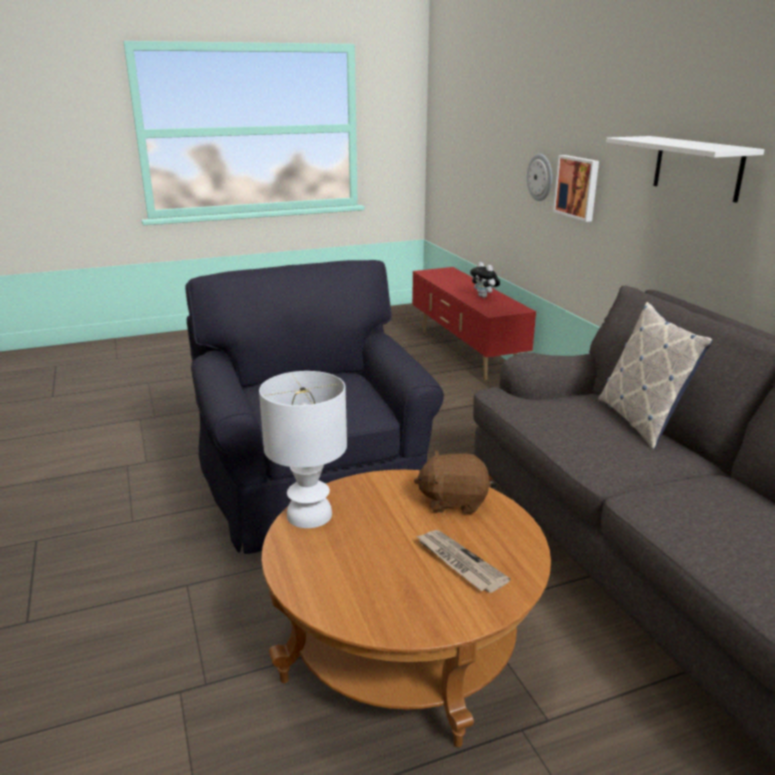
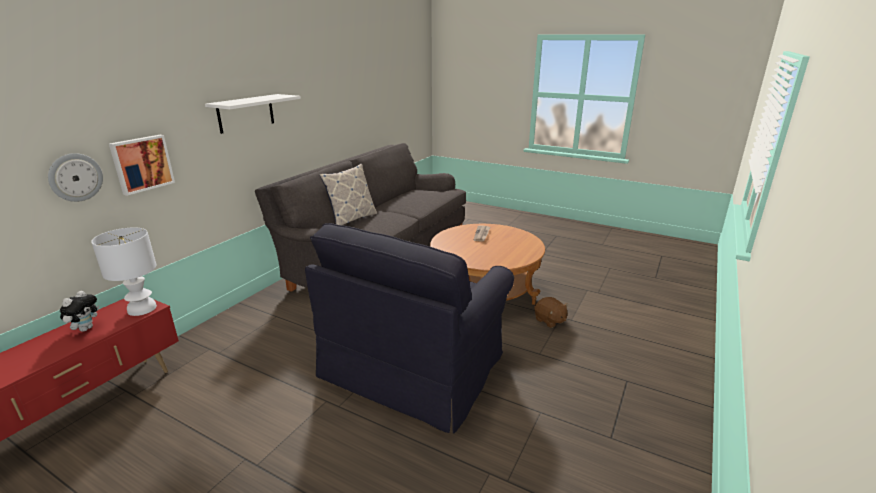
camera: 130 degrees left, 0 degrees up
white table lamp [259,371,347,528] -> white table lamp moved to [91,227,157,316]
brown plush toy [414,450,491,514] -> brown plush toy moved to [534,297,568,328]

